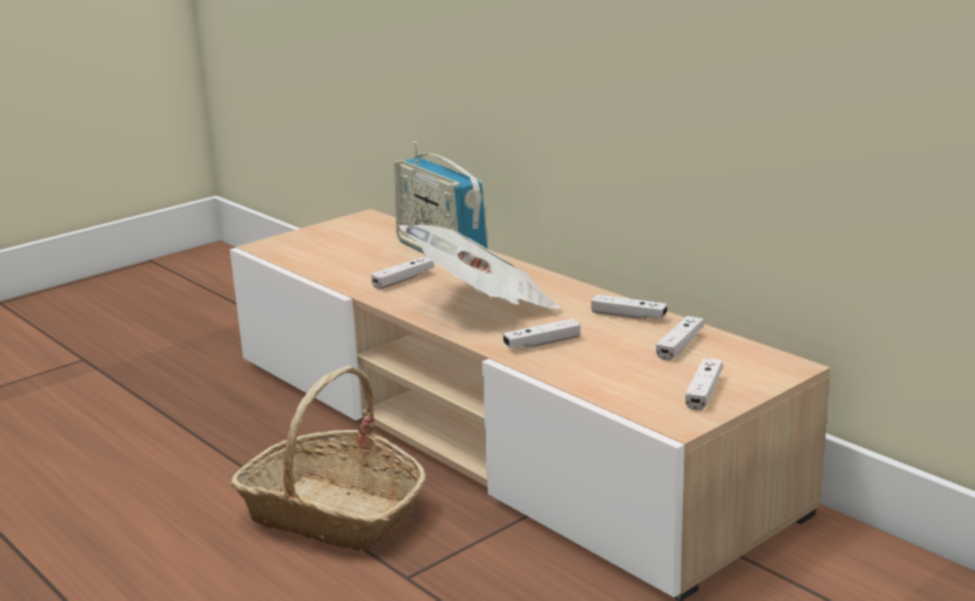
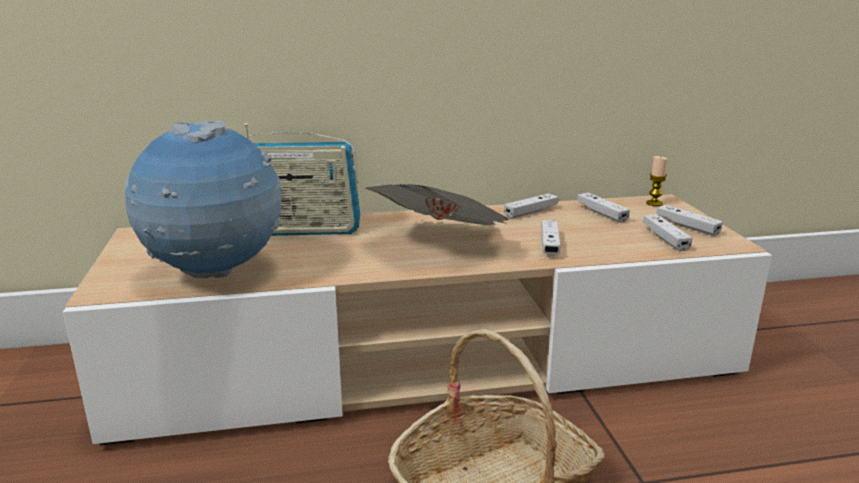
camera: 60 degrees left, 0 degrees up
white game controller [371,256,434,290] -> white game controller moved to [643,214,692,251]
none -> globe [125,120,281,278]
none -> candle [646,156,667,206]

